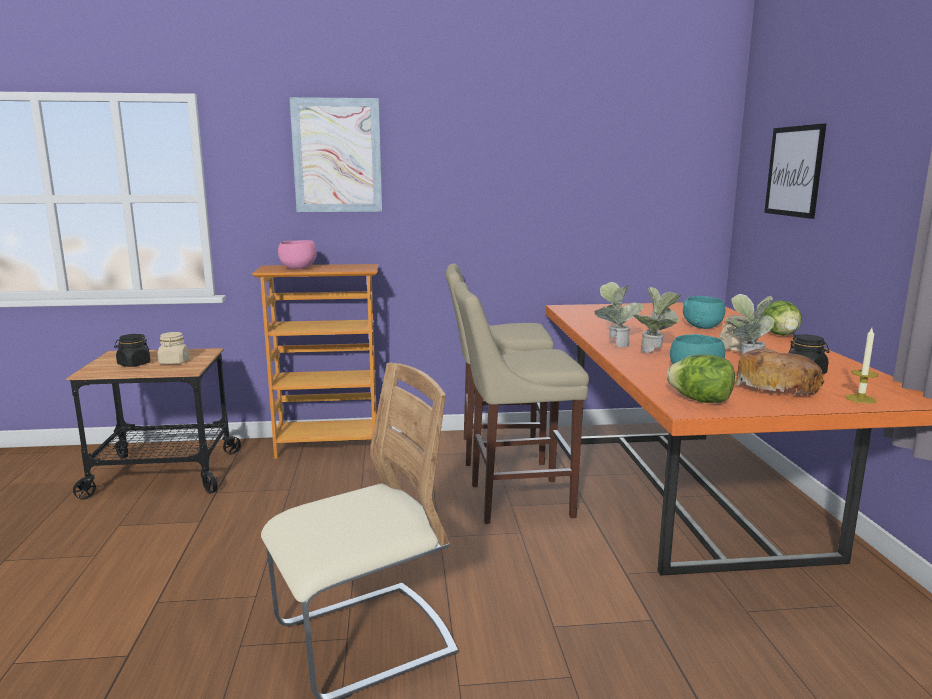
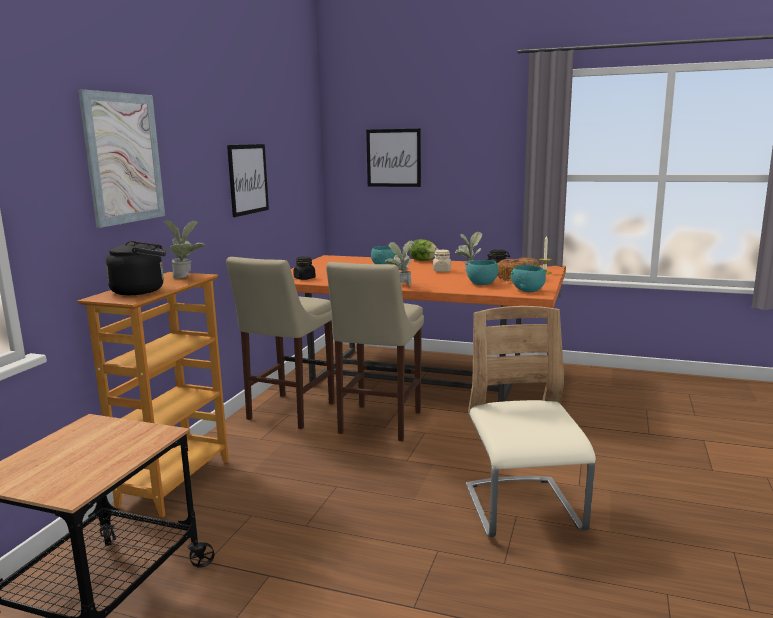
camera: 65 degrees left, 0 degrees up
black jar [114,334,151,367] -> black jar moved to [293,256,316,280]
beige jar [158,332,189,364] -> none
pink bowl [278,240,317,269] -> black kettle [105,241,166,295]
potted plant [633,286,681,353] -> potted plant moved to [164,220,205,279]
lettuce [667,355,735,403] -> turquoise bowl [511,265,546,292]
none -> picture [227,144,269,217]

